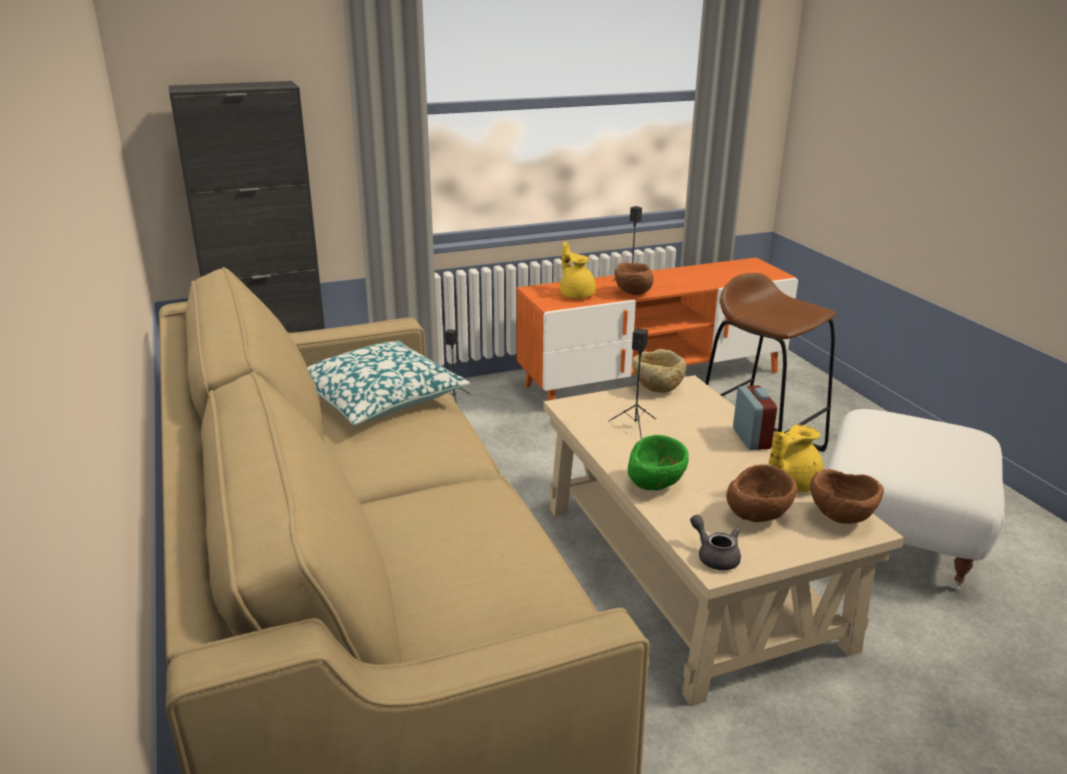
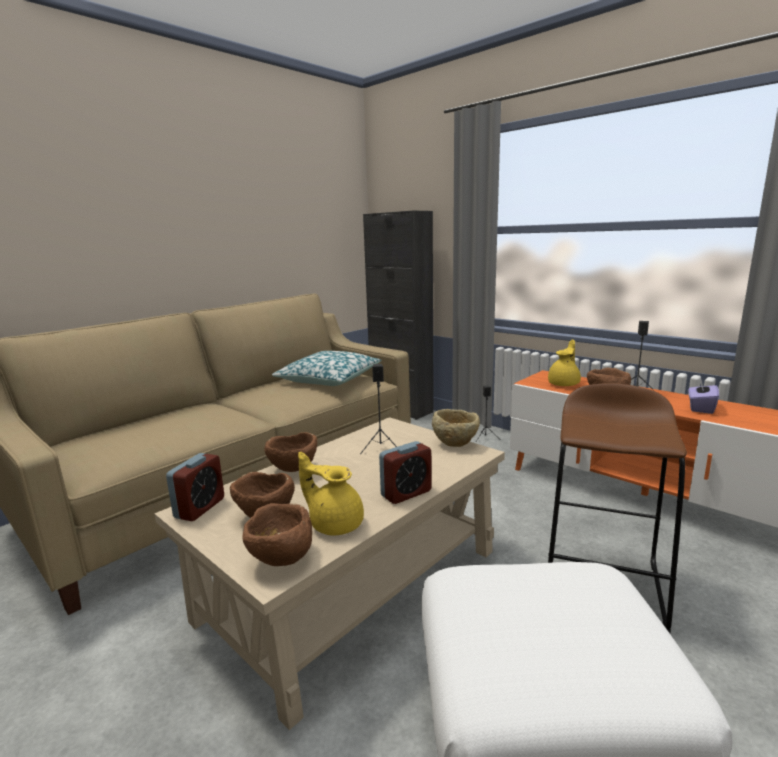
camera: 65 degrees right, 10 degrees down
green bowl [628,435,689,490] -> brown bowl [264,432,317,472]
grey teapot [690,515,741,570] -> alarm clock [166,453,224,521]
none -> purple tissue box [688,380,719,414]

